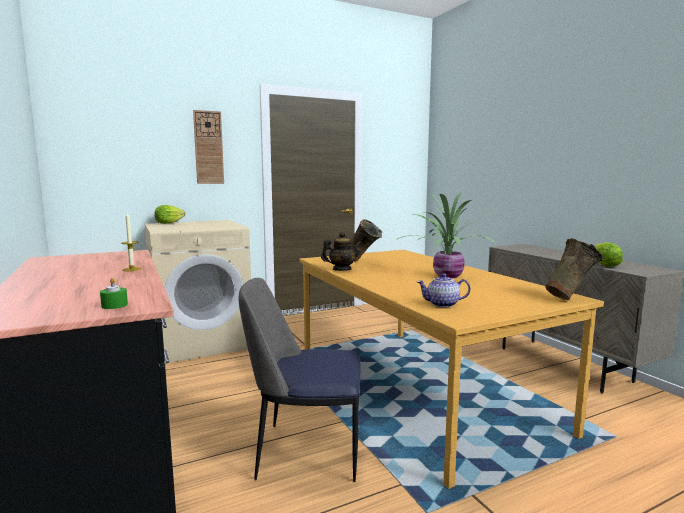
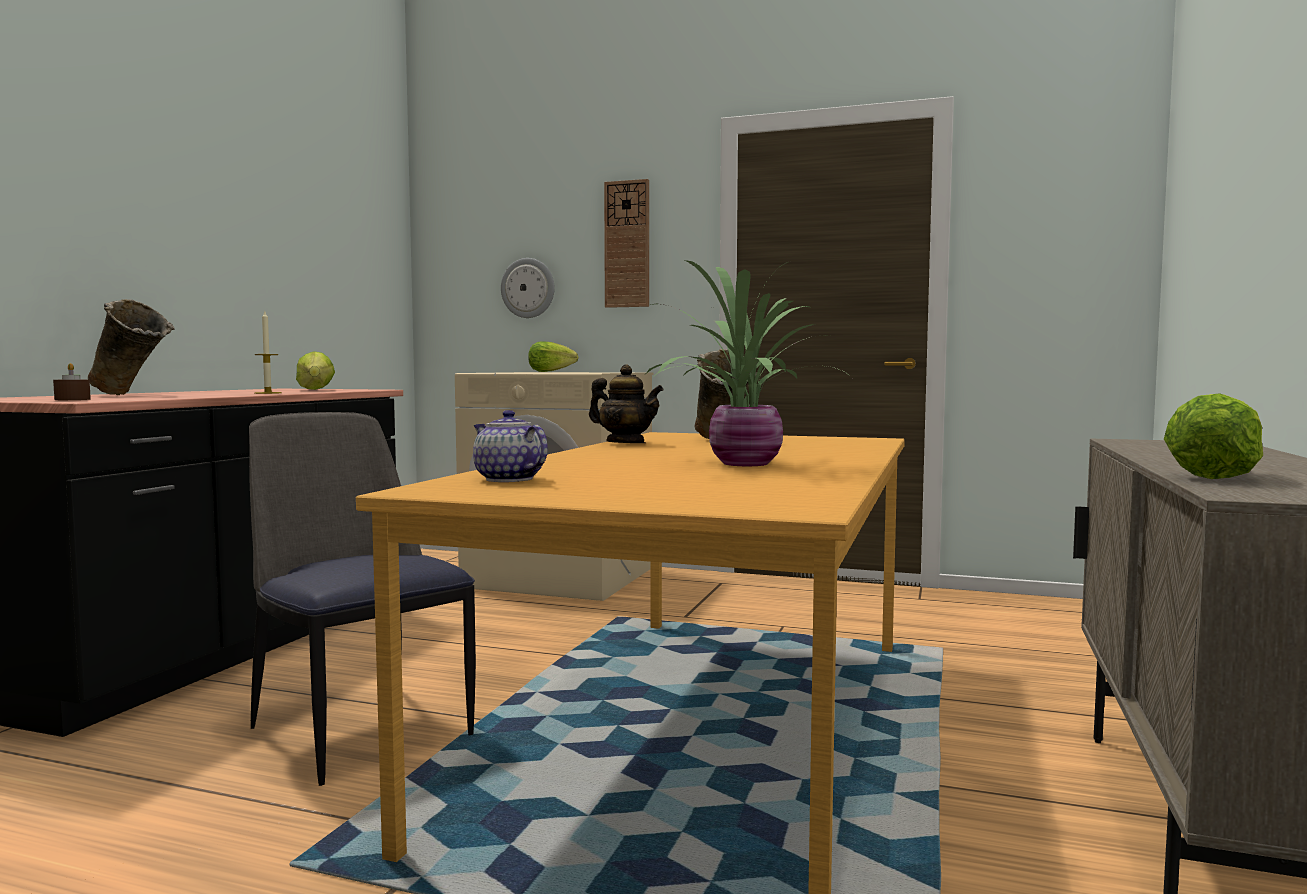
camera: 45 degrees right, 5 degrees down
green candle [100,278,128,309] -> brown candle [53,363,91,400]
beige vase [545,238,603,301] -> beige vase moved to [88,299,175,395]
none -> lettuce [296,351,335,390]
none -> wall clock [501,258,555,318]

